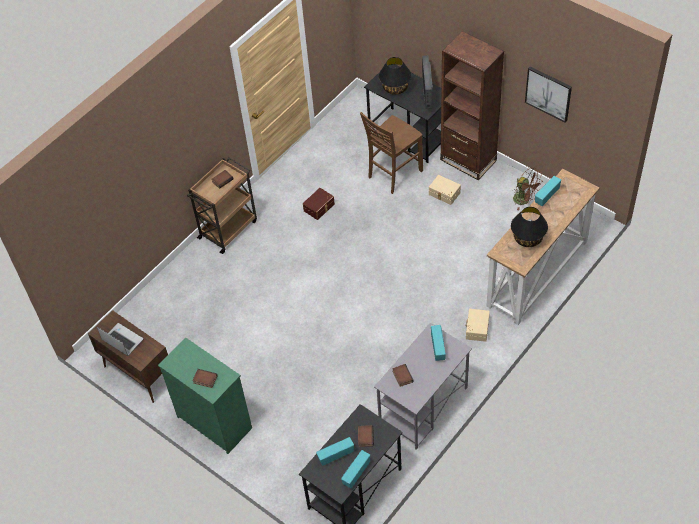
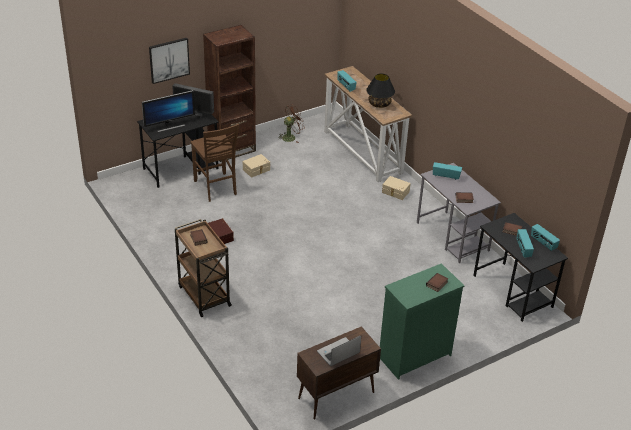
camera: 75 degrees left, 15 degrees down
black table lamp [379,57,411,95] -> monitor [142,90,195,132]
picture [525,67,572,123] -> picture moved to [149,38,190,84]

